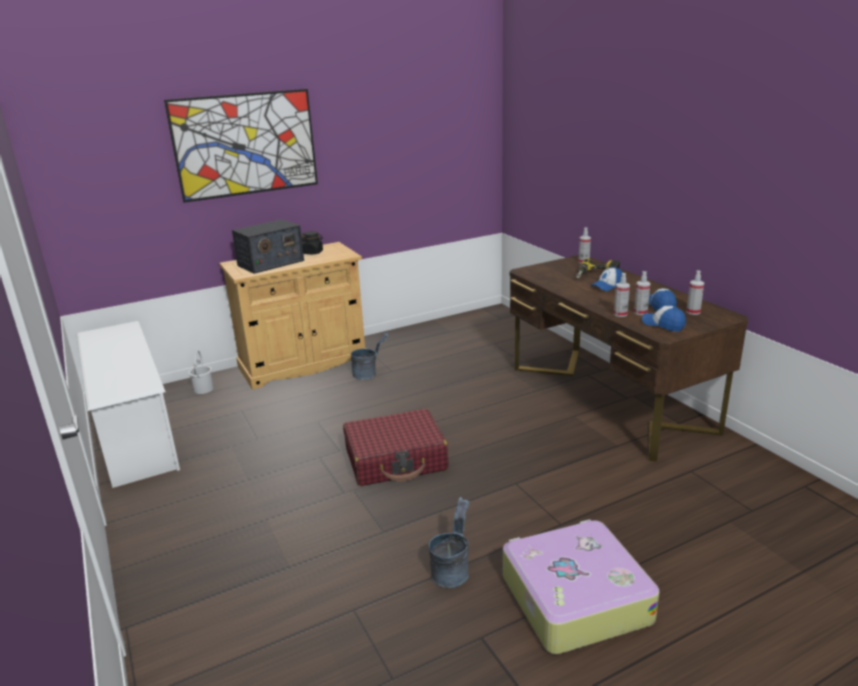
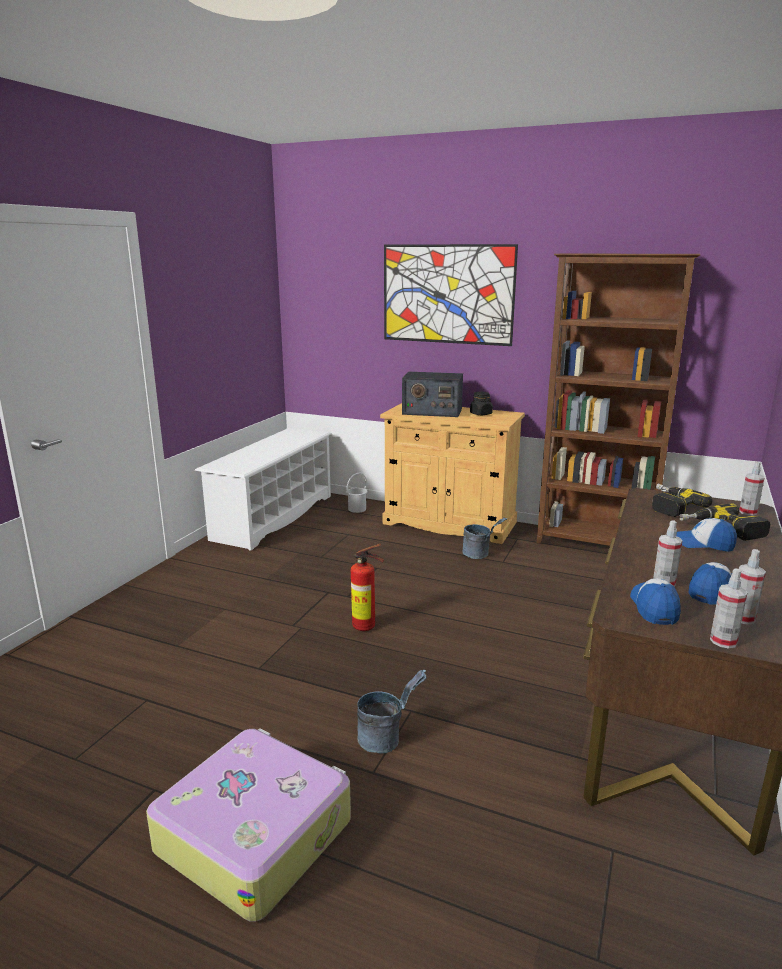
camera: 50 degrees right, 5 degrees down
red suitcase [343,409,448,486] -> fire extinguisher [351,544,384,631]
grey bucket [429,497,469,588] -> grey bucket moved to [357,670,427,754]
spray bottle [614,273,630,317] -> spray bottle moved to [710,568,748,648]
none -> brown bookcase [537,253,700,546]
none -> power drill [652,483,713,517]

